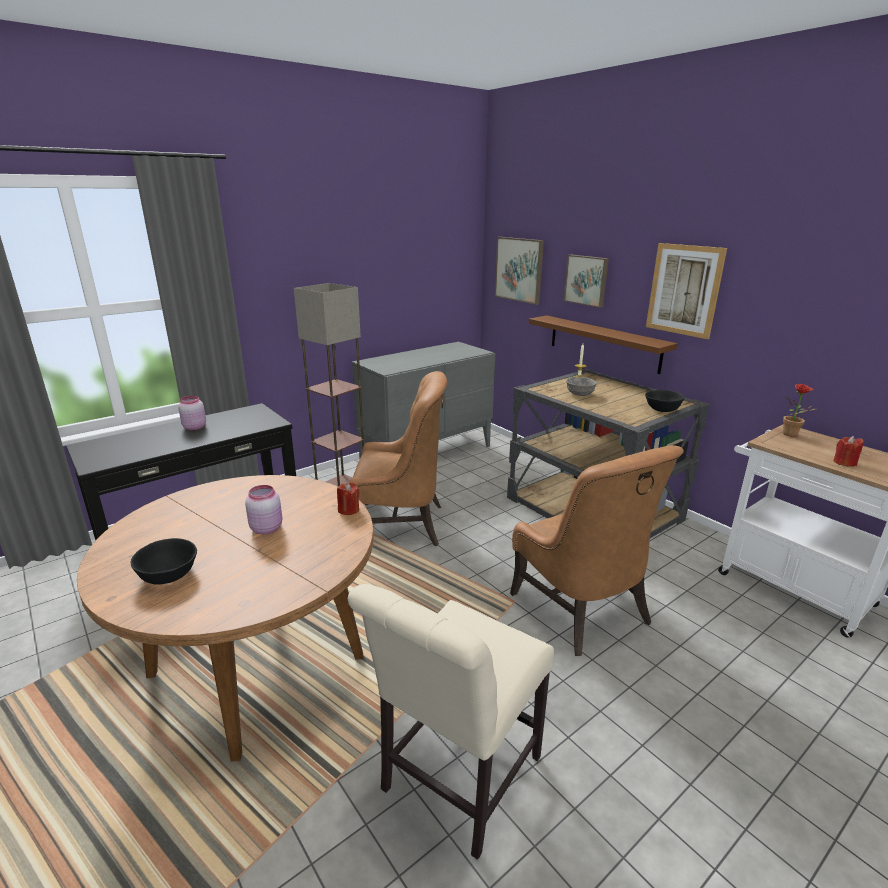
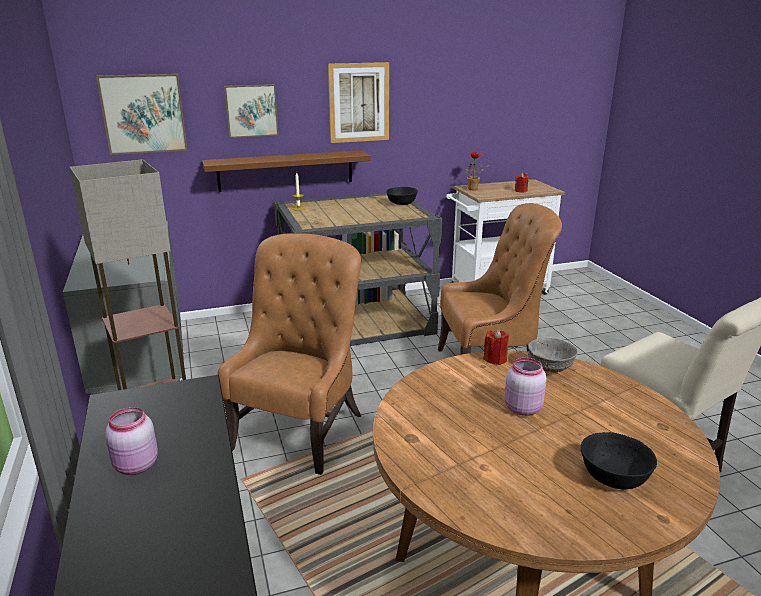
camera: 70 degrees left, 0 degrees up
grey bowl [566,377,597,396] -> grey bowl moved to [528,338,578,372]

